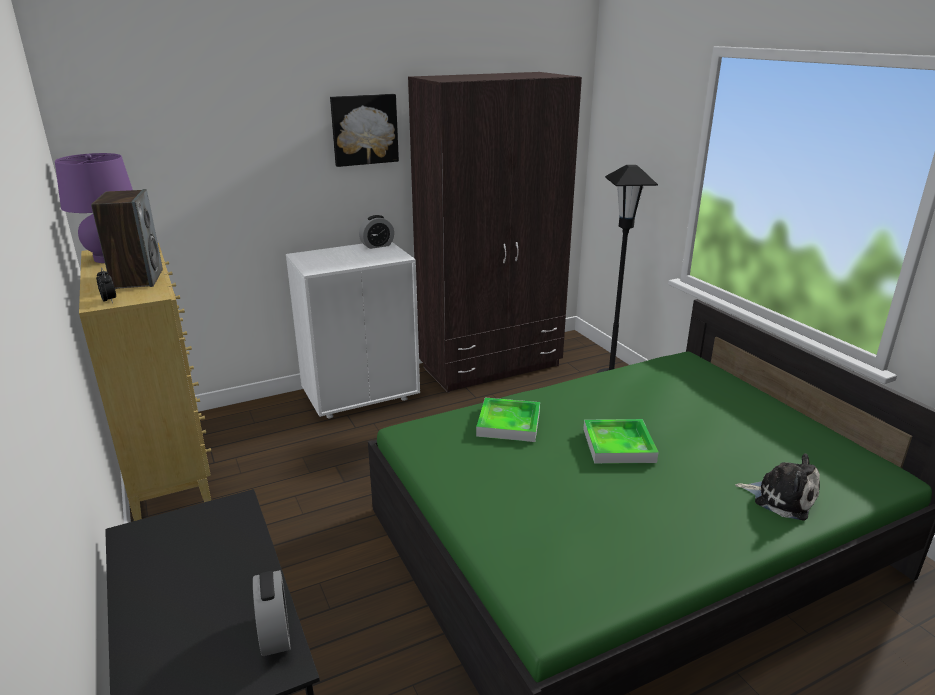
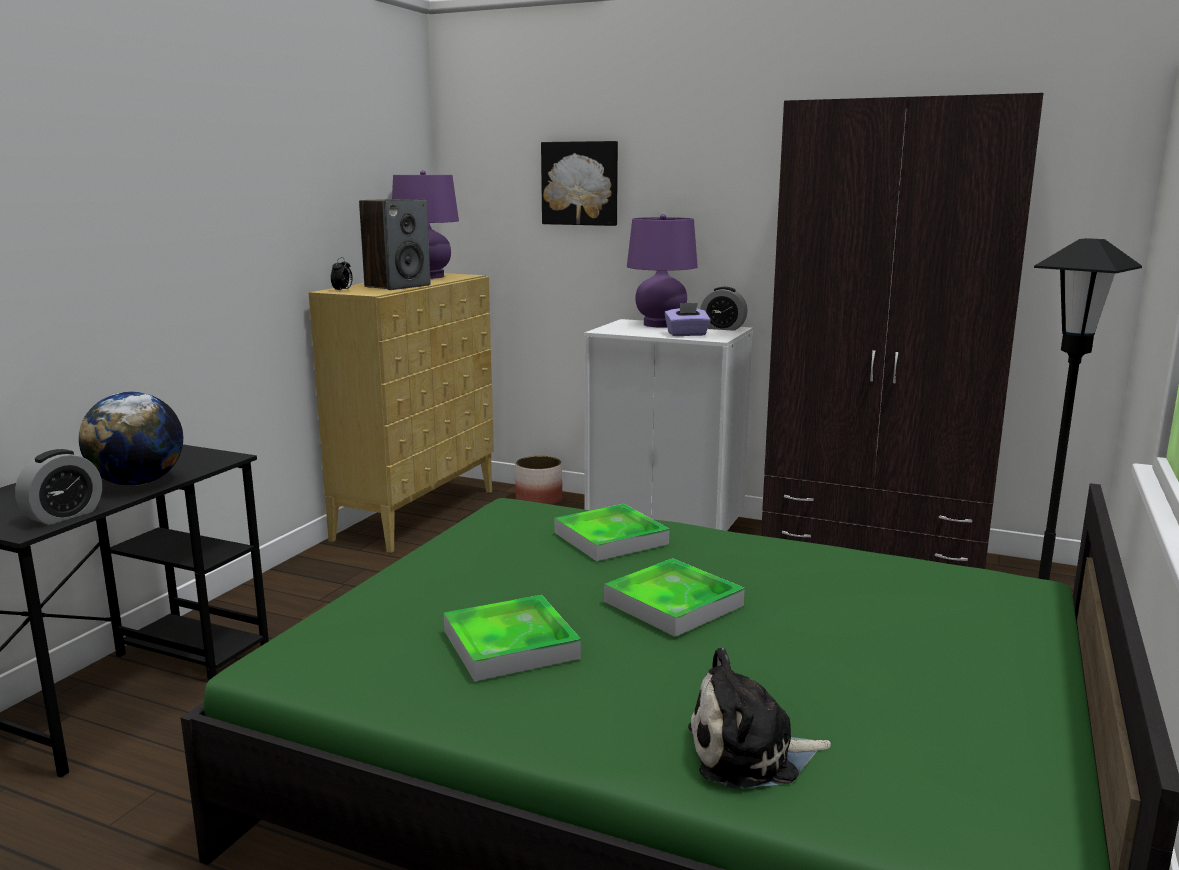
camera: 50 degrees right, 10 degrees down
picture [330,94,399,167] -> picture moved to [541,141,618,226]
plush toy [735,453,820,521] -> plush toy turned 90 degrees clockwise [688,648,831,789]
none -> globe [79,392,183,486]
none -> tray [444,595,581,682]
none -> planter [515,456,562,505]
none -> purple table lamp [627,214,698,328]
none -> purple tissue box [664,303,711,336]

